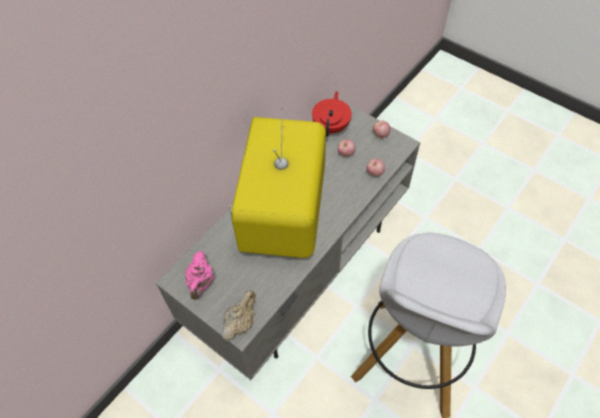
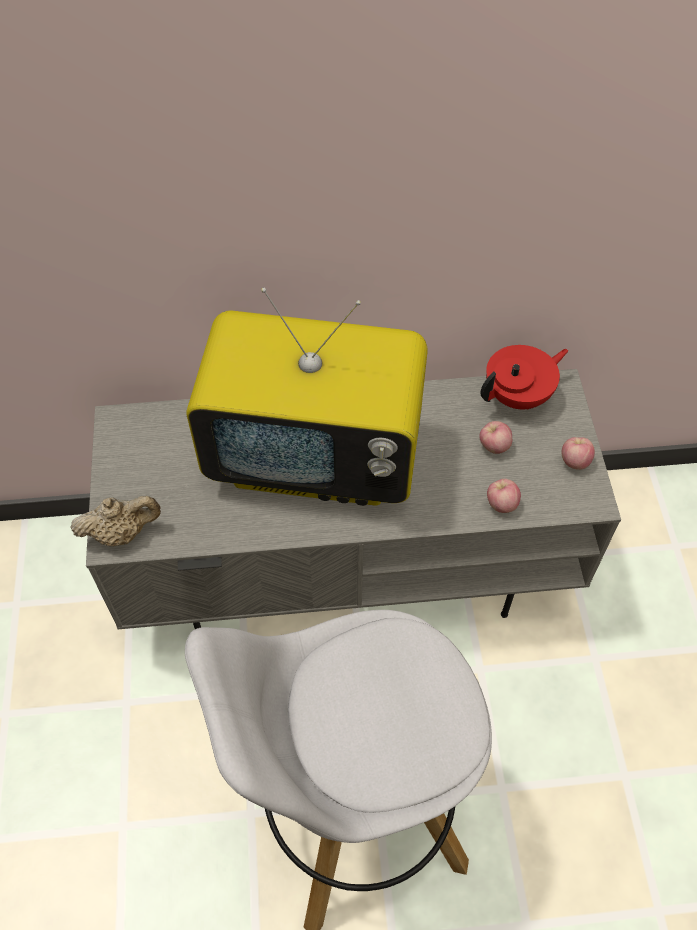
camera: 45 degrees right, 0 degrees up
pink teapot [185,251,214,300] -> none
television [229,106,326,258] -> television turned 135 degrees counterclockwise [186,288,427,506]

